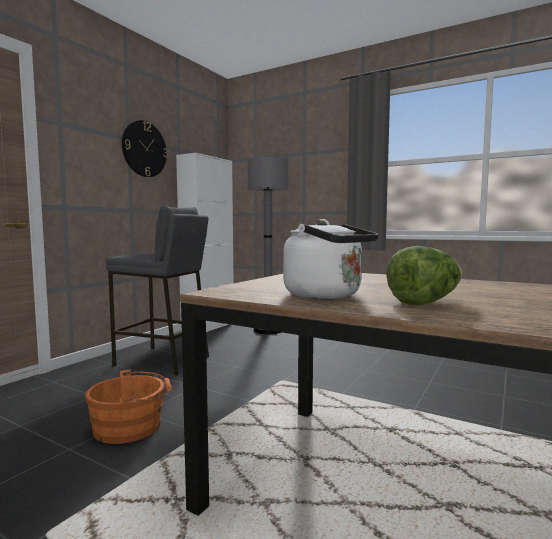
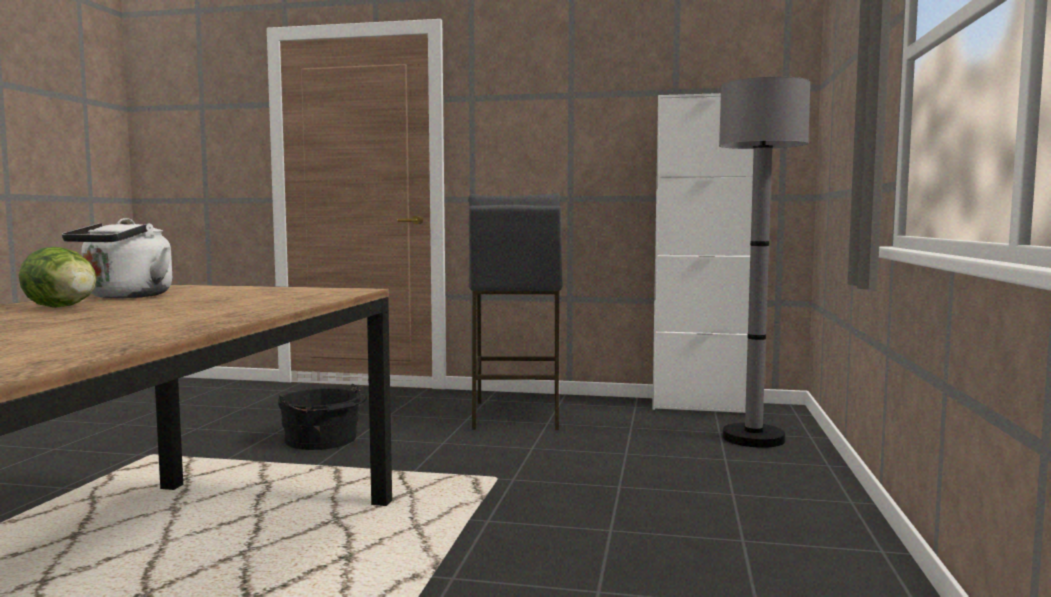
camera: 70 degrees right, 0 degrees up
orange bucket [85,370,172,444] -> black bucket [278,384,367,450]
wall clock [122,120,168,177] -> none

